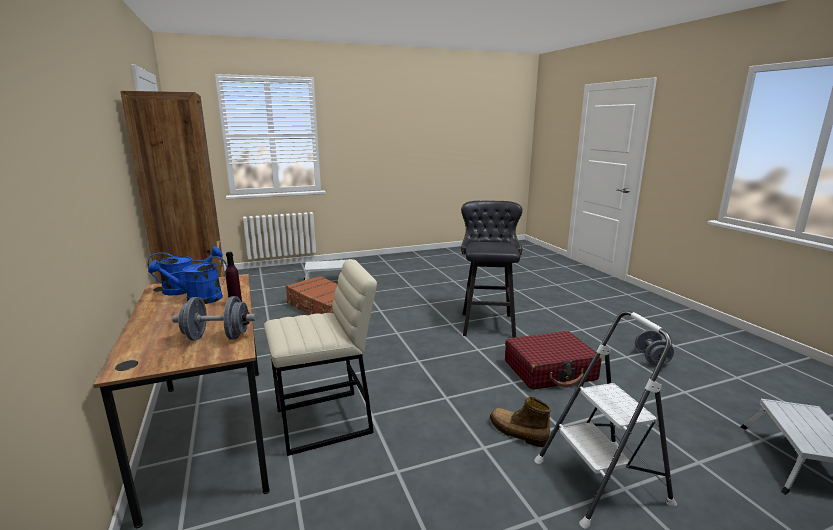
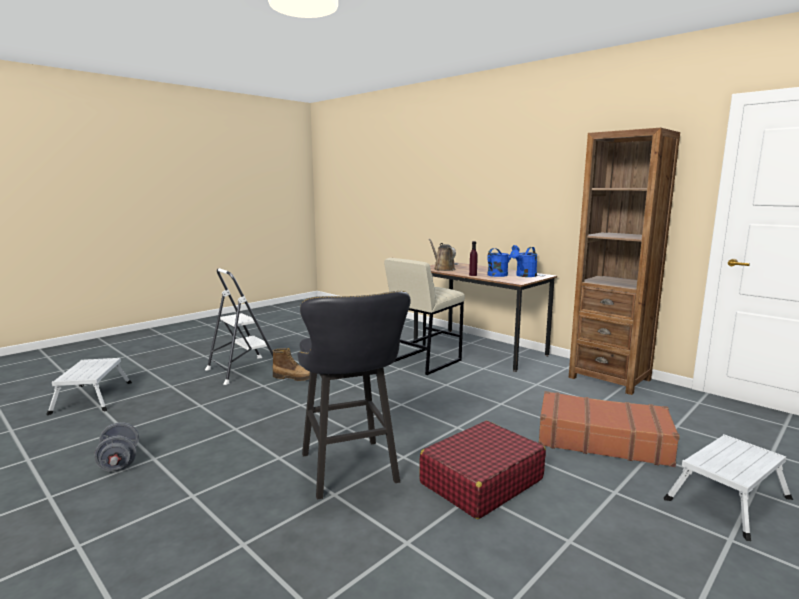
camera: 155 degrees right, 5 degrees down
grey dumbbell [172,296,256,340] -> brown watering can [429,239,456,271]
red suitcase [505,331,601,390] -> red suitcase moved to [419,421,546,519]

